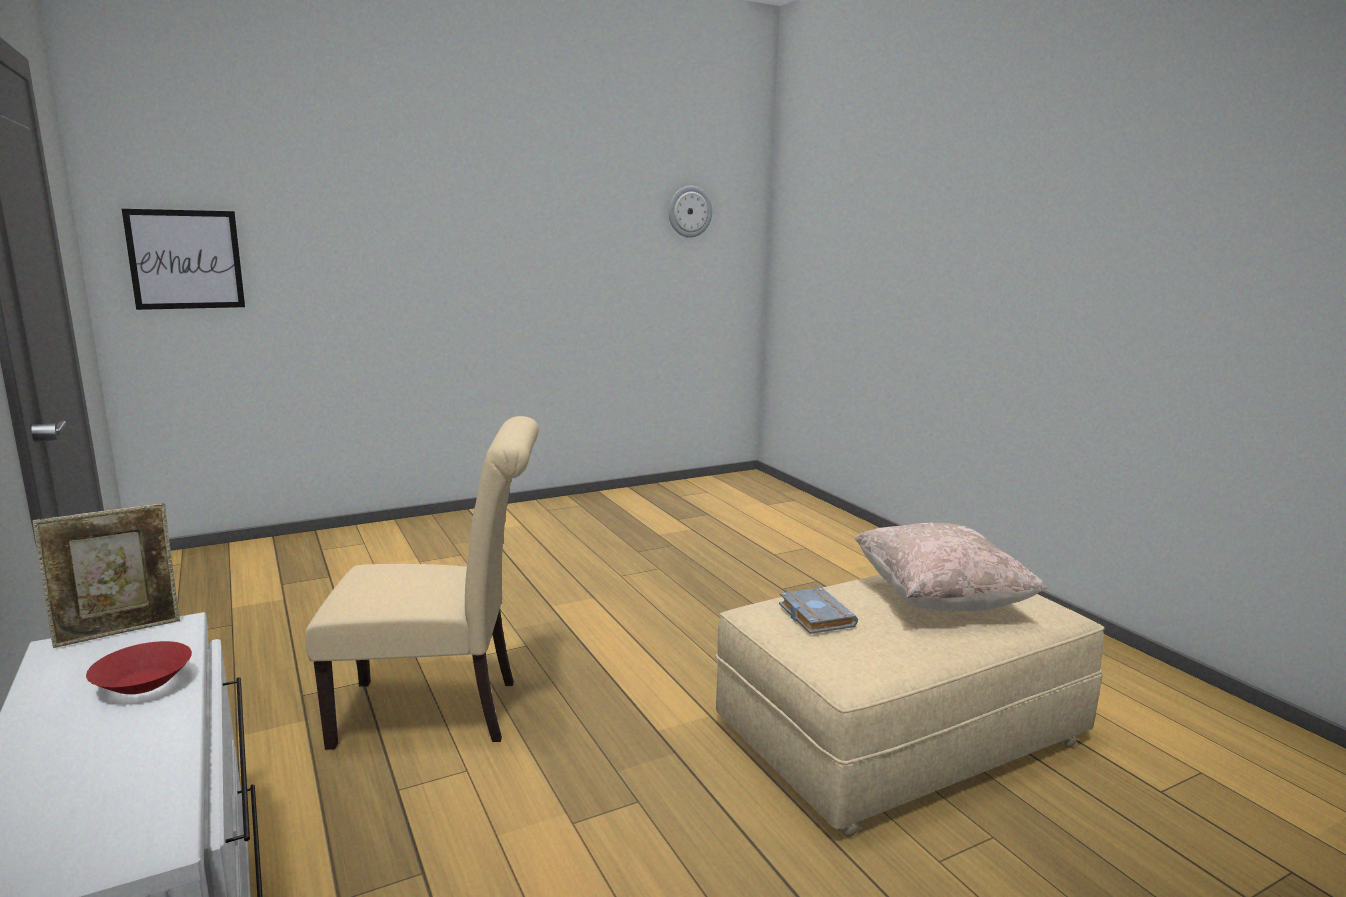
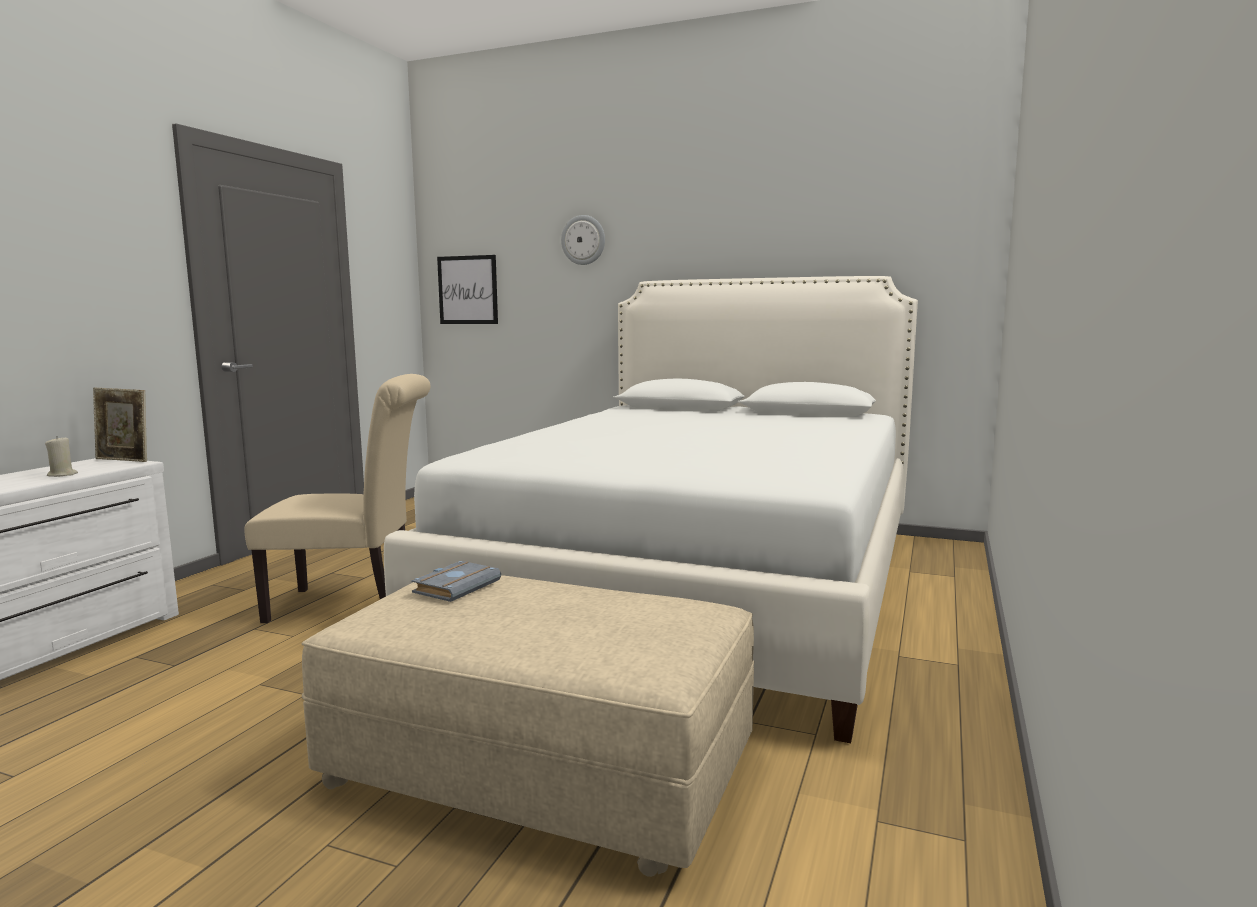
camera: 50 degrees right, 5 degrees down
red bowl [86,641,192,694] -> beige candle [45,436,78,477]
beige chair [305,416,539,750] -> beige chair turned 45 degrees counterclockwise [244,374,431,623]
wall clock [669,186,712,238] -> wall clock moved to [561,215,605,265]
beige pillow [854,523,1047,612] -> none
none -> white bed [384,276,918,743]

